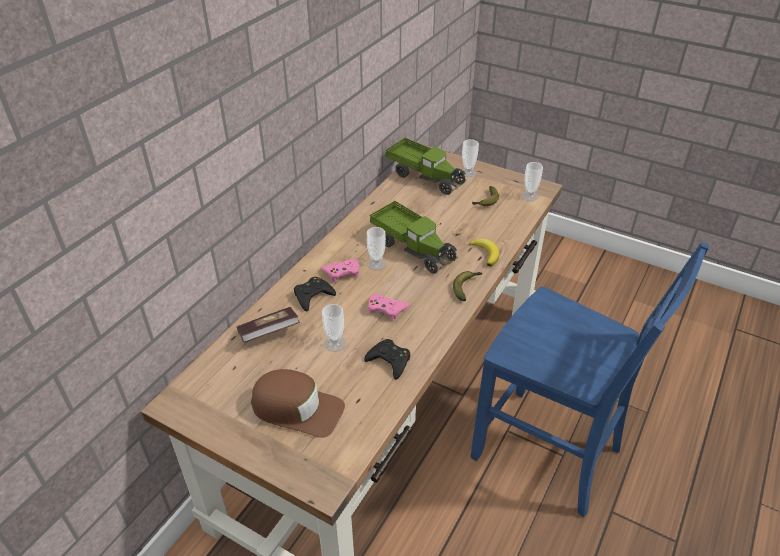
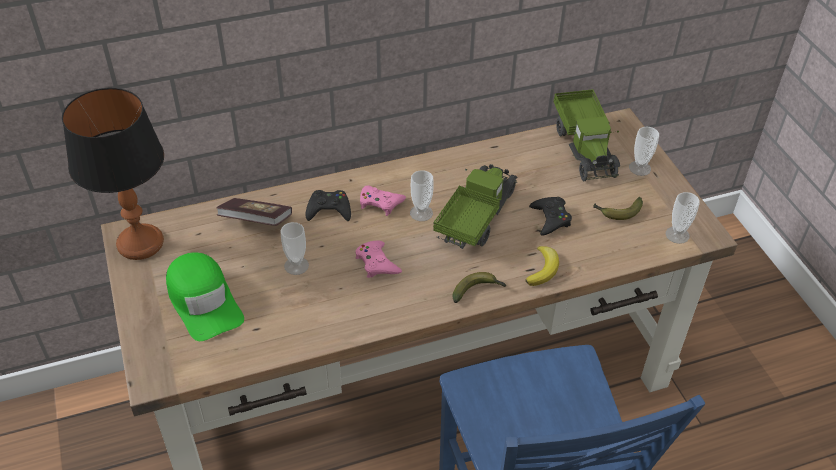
camera: 40 degrees right, 5 degrees up
brown cap [251,369,345,438] -> green cap [166,252,244,341]
black game controller [364,339,410,380] -> black game controller moved to [529,197,572,235]
toy truck [370,201,458,274] -> toy truck turned 150 degrees counterclockwise [433,164,518,249]
none -> table lamp [62,88,164,260]

